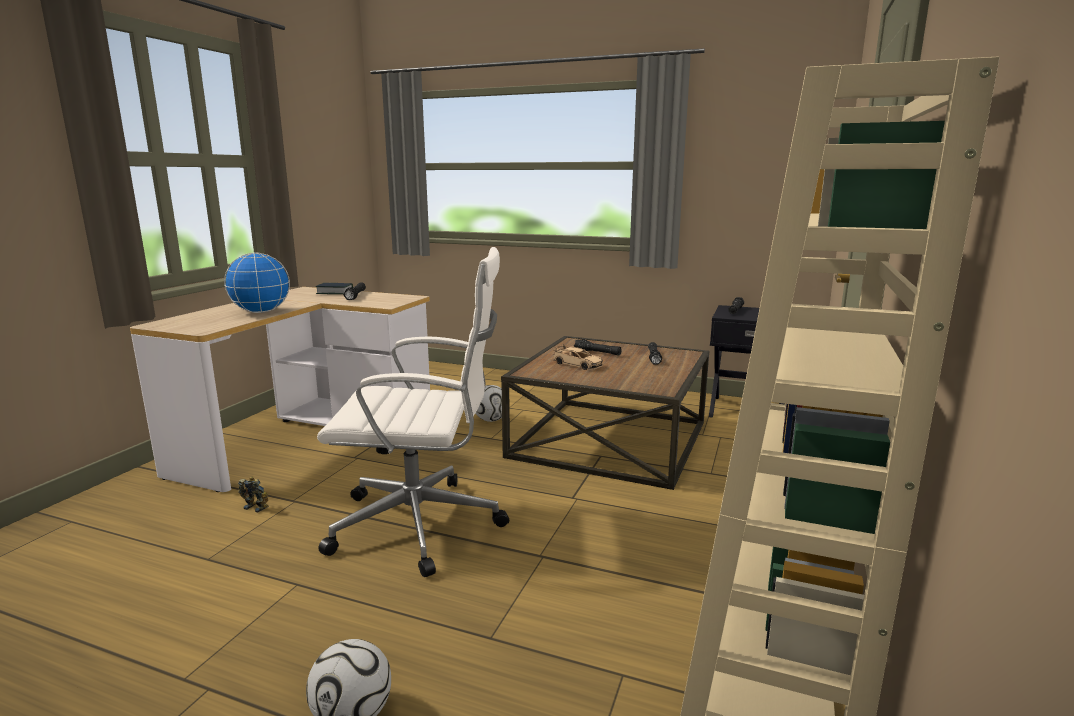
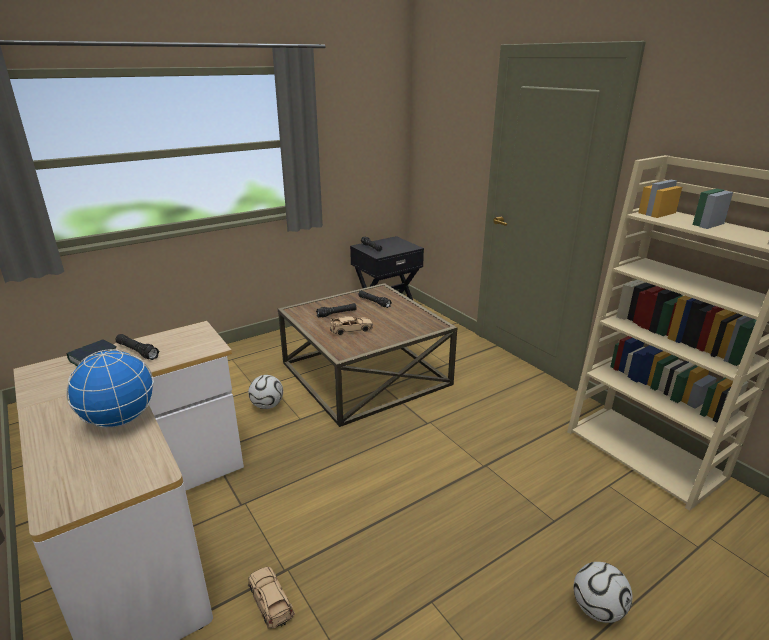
camera: 55 degrees left, 10 degrees up
toy robot [238,476,269,513] -> beige toy car [248,567,295,629]
white office chair [317,247,509,577] -> none

